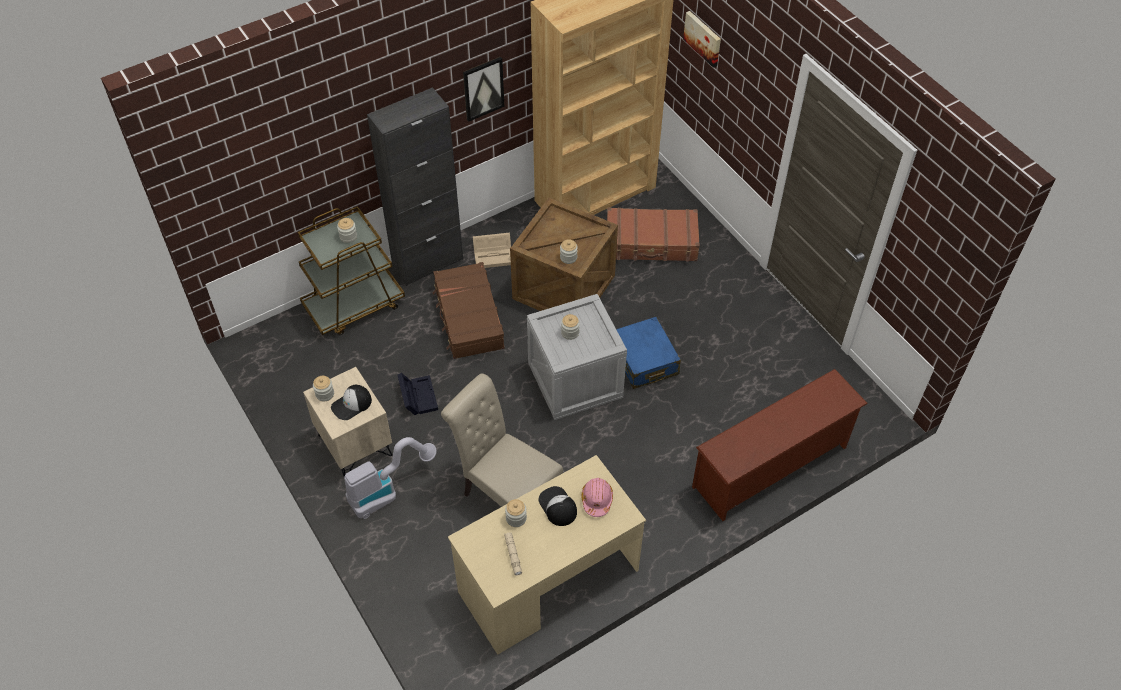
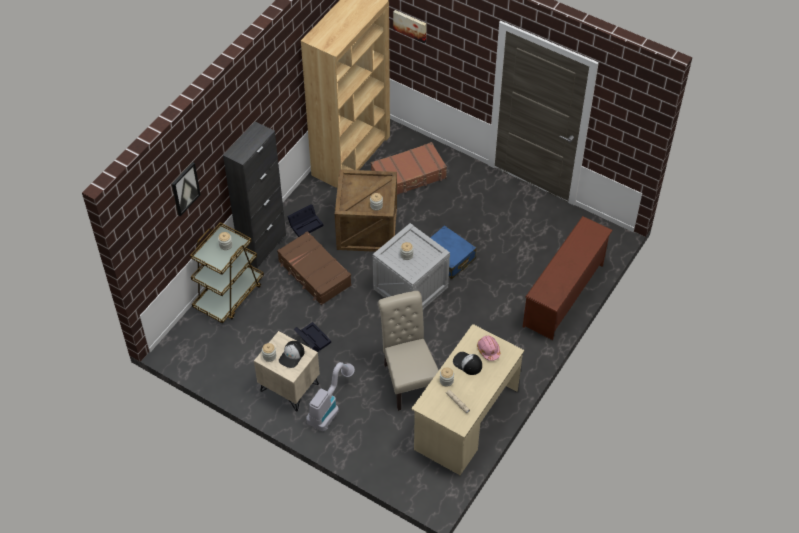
camera: 25 degrees left, 0 degrees up
beige chair [441,374,563,507] -> beige chair turned 60 degrees clockwise [378,291,439,411]
picture [463,57,504,122] -> picture moved to [172,162,201,216]
beige storage box [473,233,511,268] -> black storage box [287,204,323,237]

